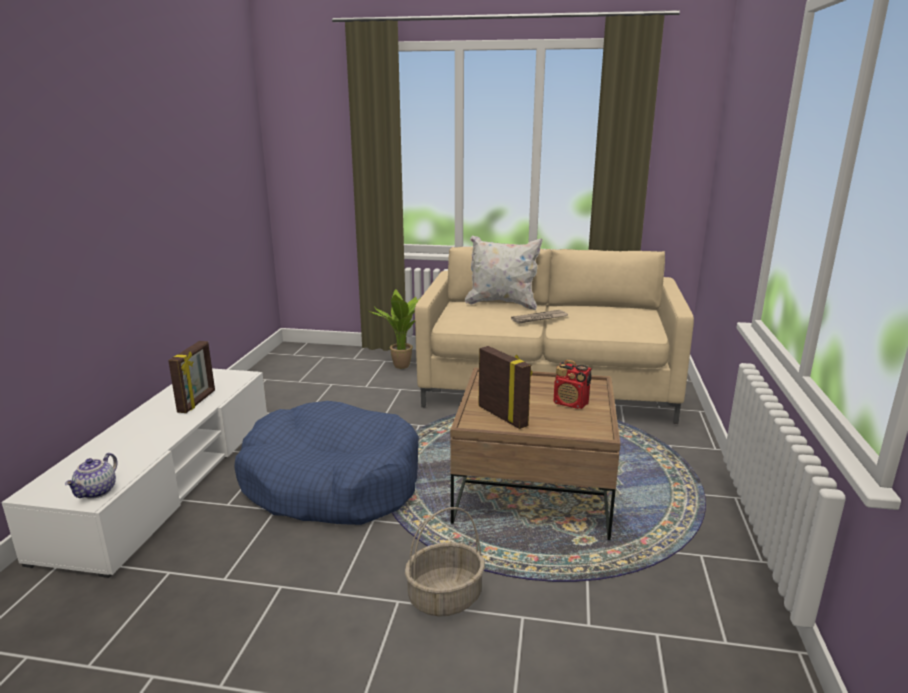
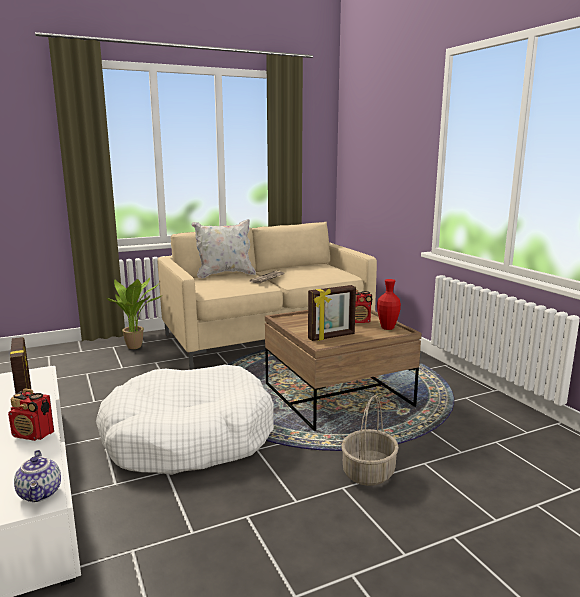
camera: 35 degrees left, 5 degrees down
blue dog bed [234,401,419,525] -> white dog bed [96,365,274,475]
picture frame [478,346,532,429] -> picture frame turned 135 degrees clockwise [308,285,356,341]
none -> radio [8,388,54,441]
none -> red vase [377,279,401,330]

